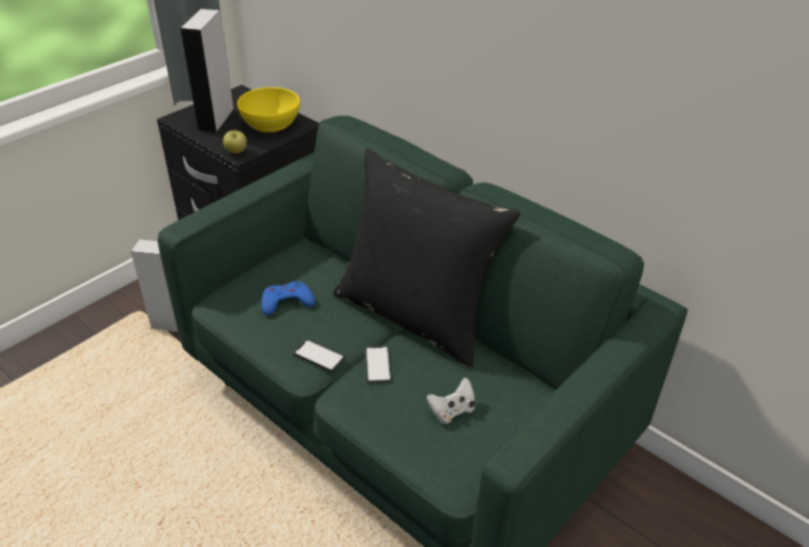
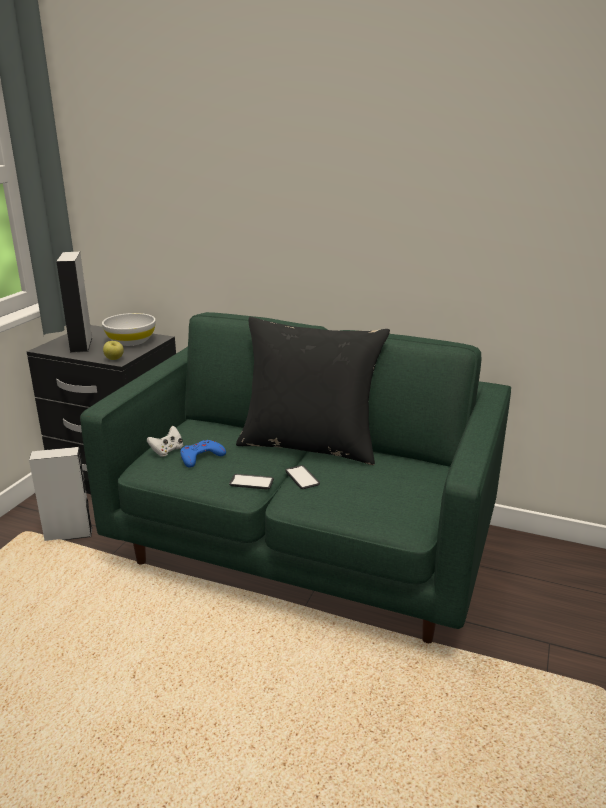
camera: 20 degrees left, 15 degrees down
yellow bowl [237,87,300,132] -> white bowl [102,313,156,346]
white game controller [427,378,475,424] -> white game controller moved to [147,426,183,457]

